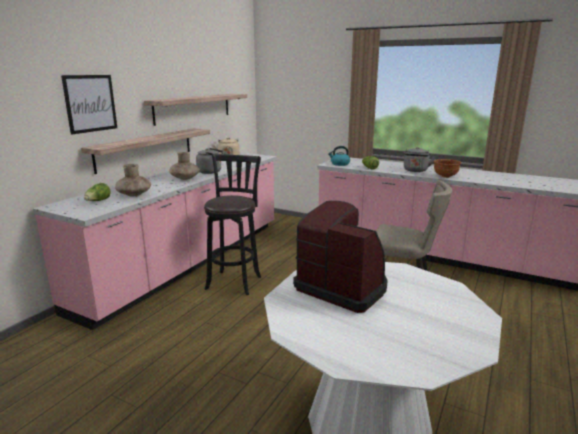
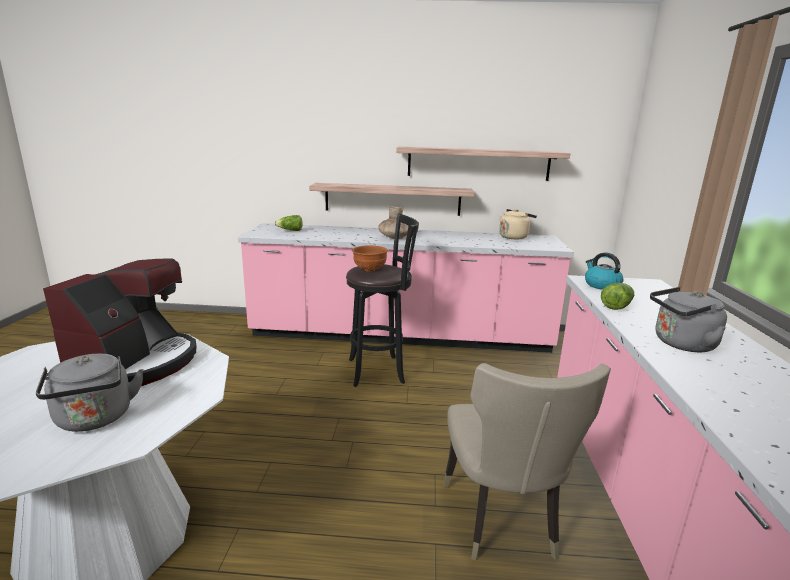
camera: 65 degrees right, 0 degrees up
picture [61,75,117,134] -> none
brown vase [115,164,151,196] -> none
grey kettle [196,148,223,174] -> grey kettle moved to [36,354,144,432]
brown bowl [434,159,461,178] -> brown bowl moved to [352,245,388,272]

